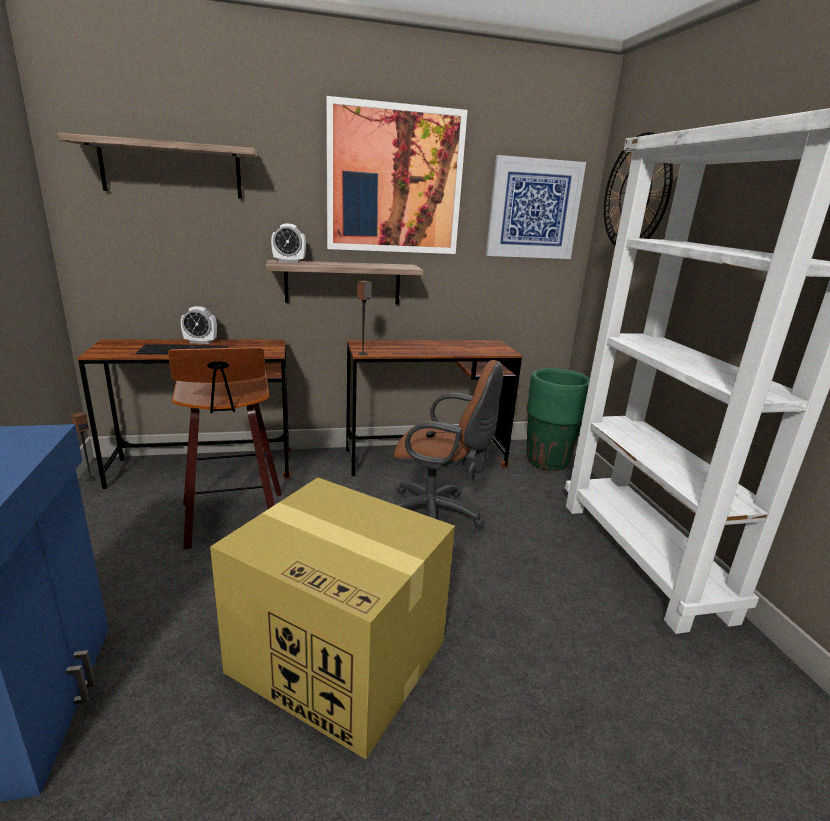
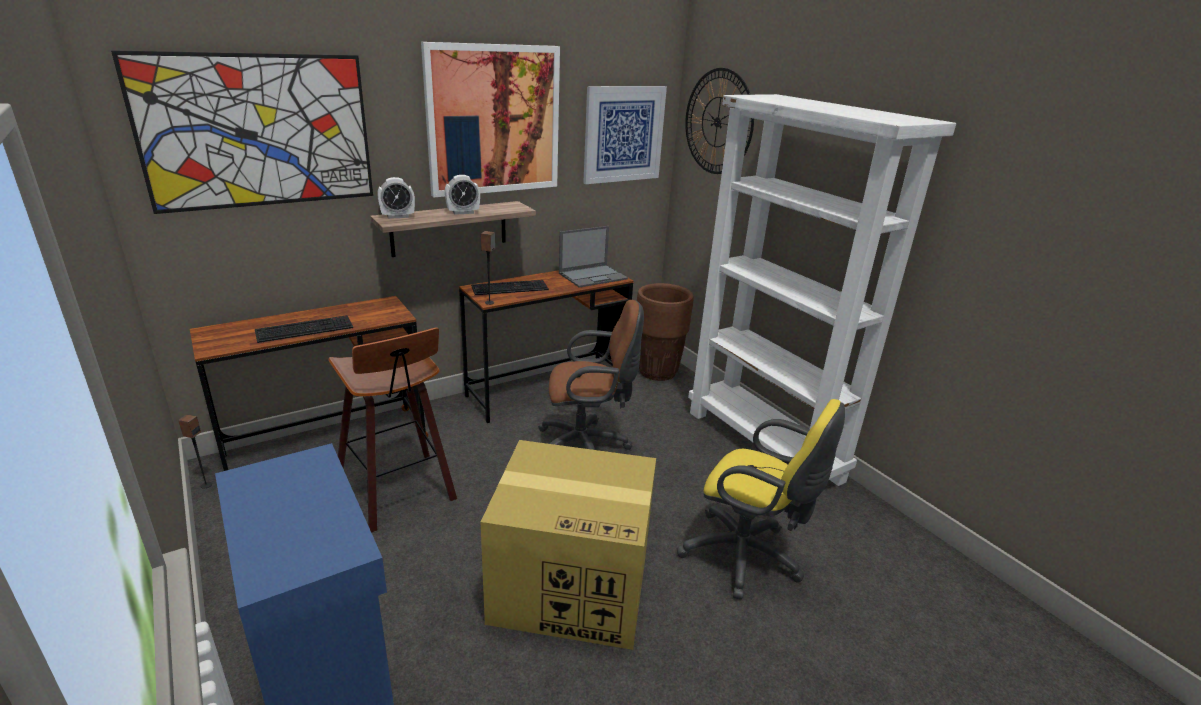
camera: 20 degrees left, 5 degrees up
shelf [58,133,257,199] -> picture [111,50,373,214]
alarm clock [181,306,217,344] -> alarm clock moved to [445,175,480,215]
green planter [527,368,590,471] -> brown planter [637,283,694,381]
none -> keyboard [471,280,549,295]
none -> laptop [559,226,628,288]
none -> yellow office chair [677,399,845,600]

